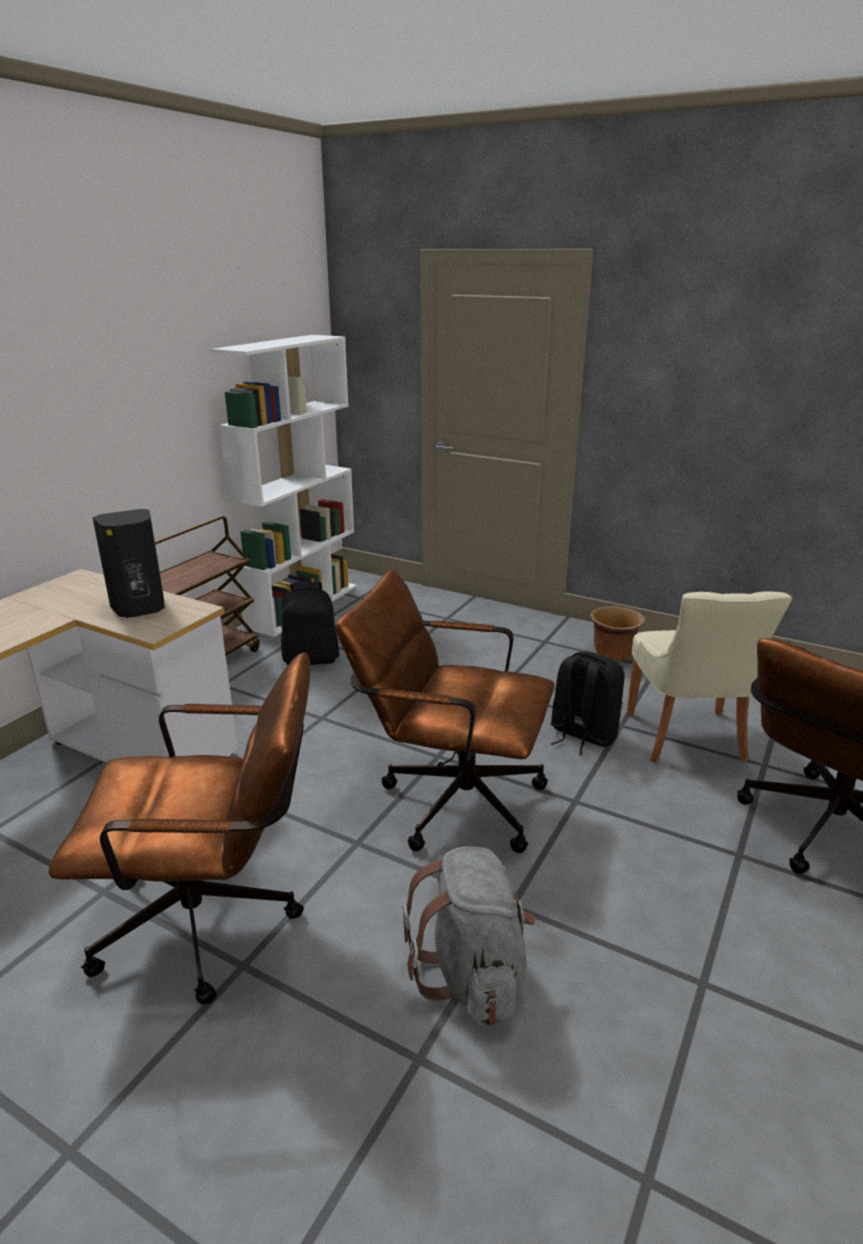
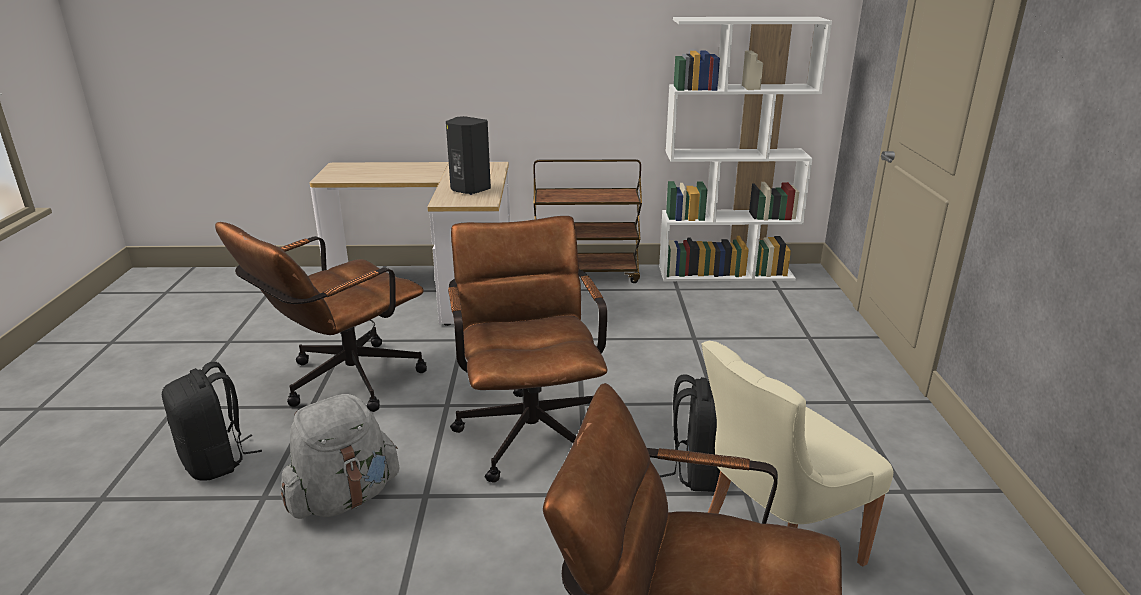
camera: 60 degrees right, 0 degrees up
brown office chair [49,652,311,1004] -> brown office chair turned 75 degrees clockwise [215,222,427,412]
black backpack [281,582,339,665] -> black backpack moved to [162,362,262,480]
brown planter [591,606,645,662] -> none

